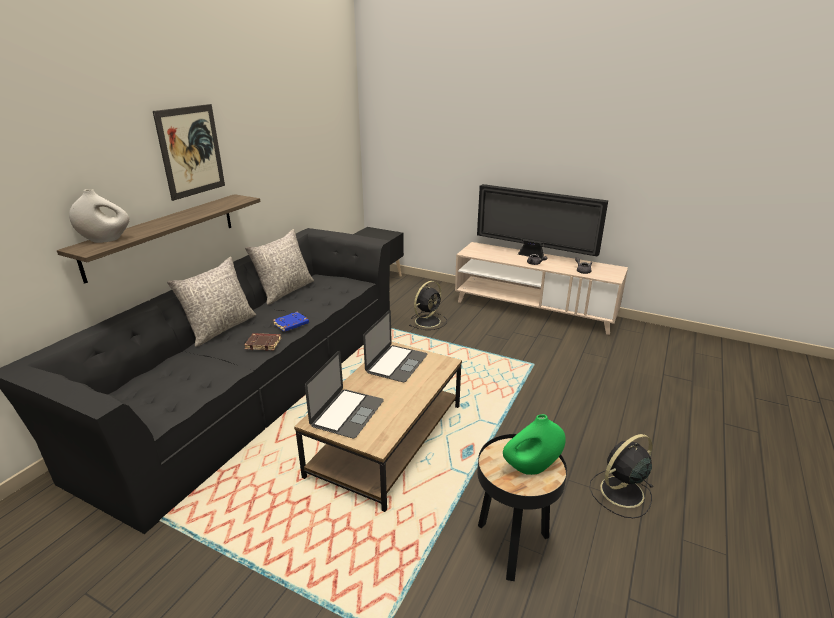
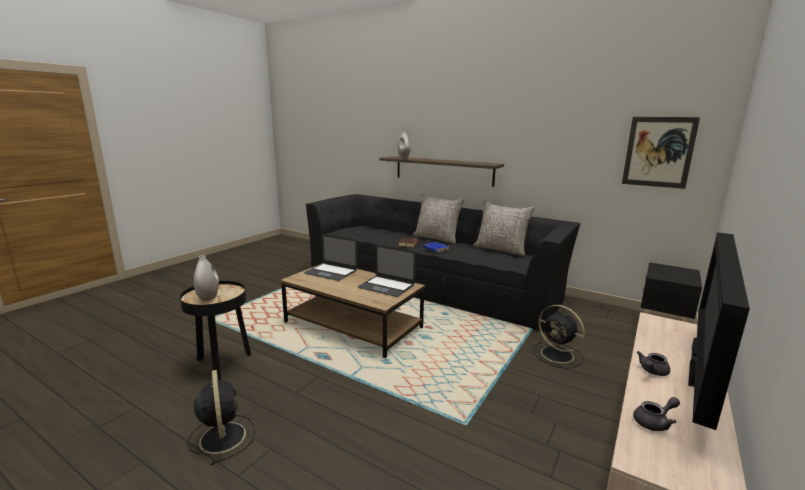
camera: 95 degrees right, 10 degrees down
picture [153,104,225,201] -> picture moved to [622,117,700,189]
green vase [503,414,566,475] -> white vase [193,255,219,302]

